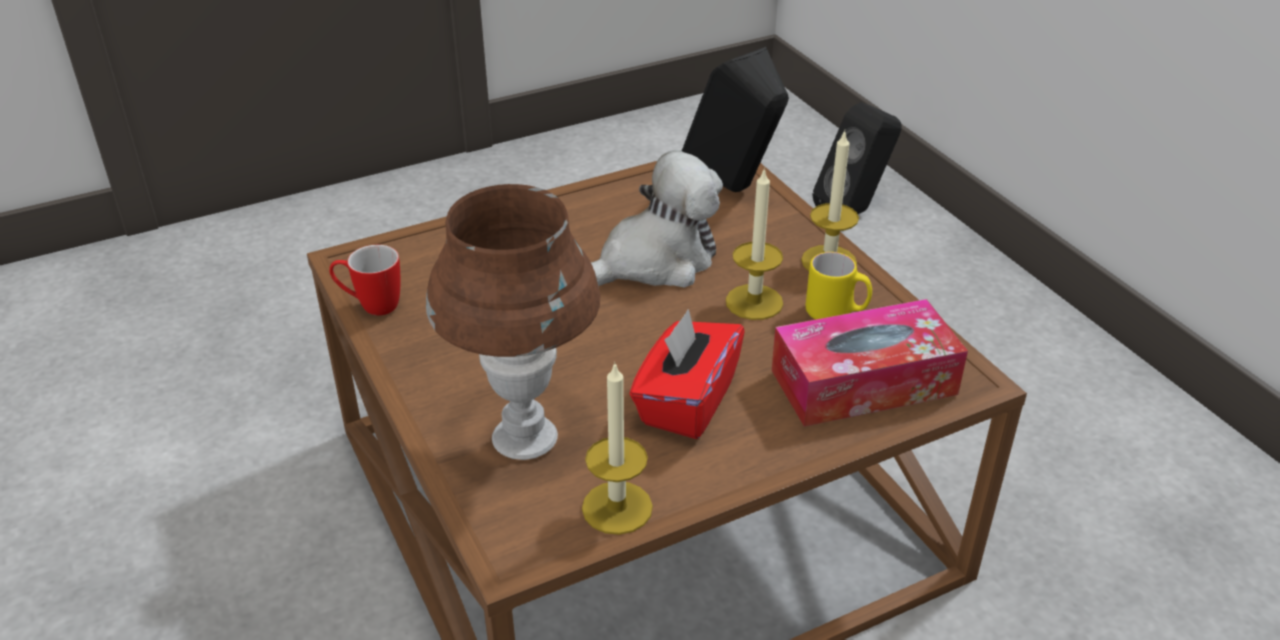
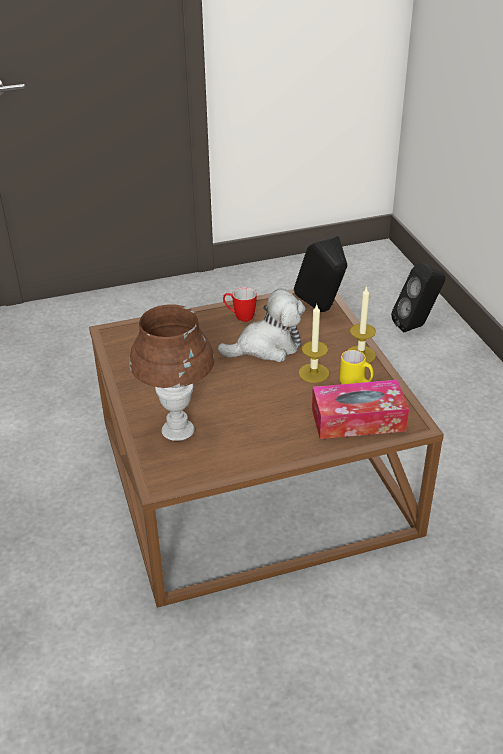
camera: 10 degrees right, 0 degrees up
mug [329,245,400,316] -> mug moved to [223,287,257,322]
candle [582,361,653,535] -> none
red tissue box [630,309,745,439] -> none

